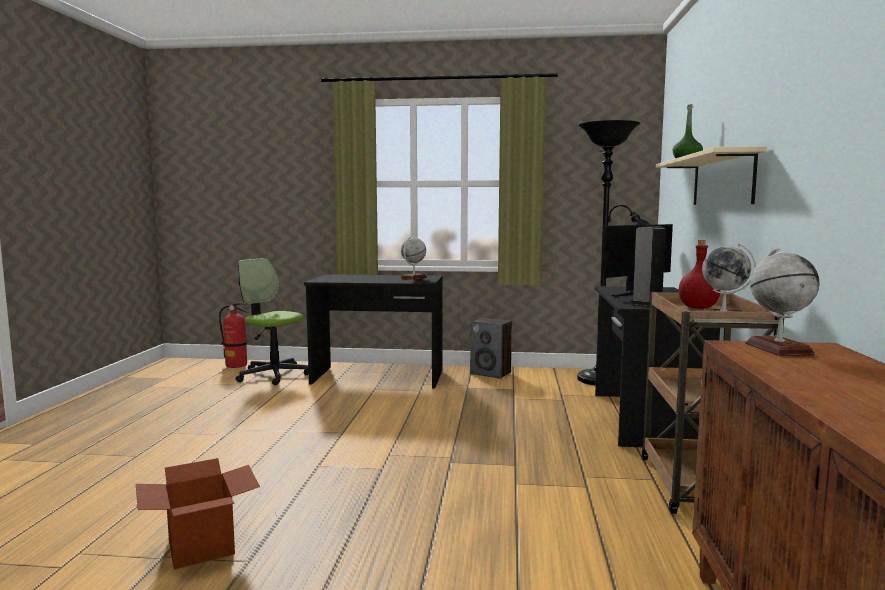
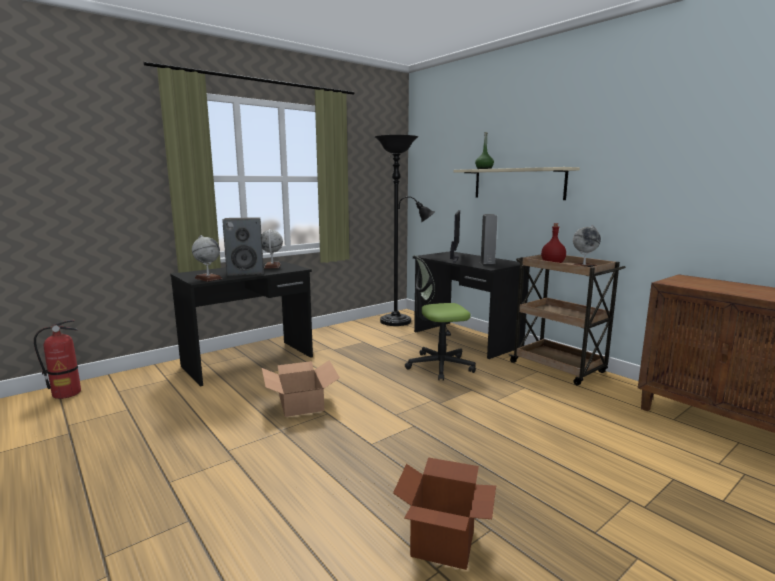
camera: 45 degrees left, 5 degrees up
office chair [236,258,309,385] -> office chair moved to [405,255,476,381]
speaker [470,318,512,379] -> speaker moved to [222,217,264,276]
globe [745,248,820,356] -> globe moved to [192,235,223,282]
none -> cardboard box [262,360,340,417]

